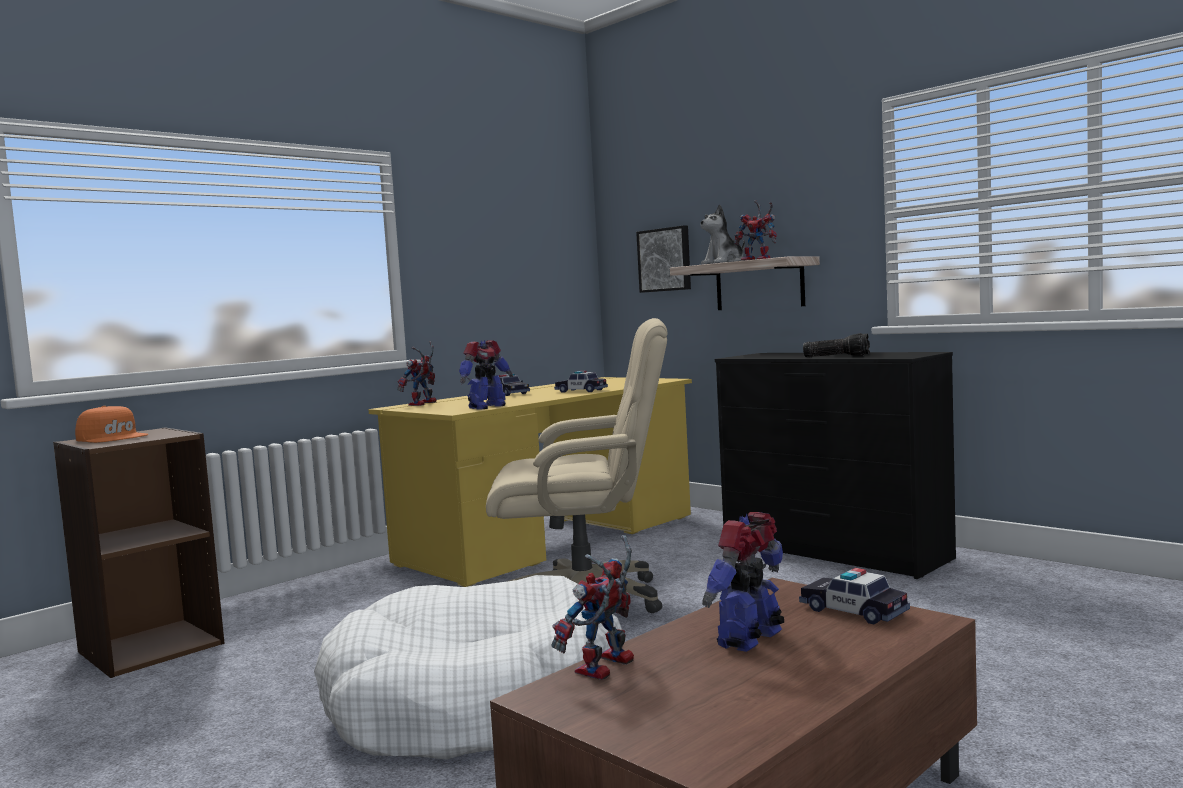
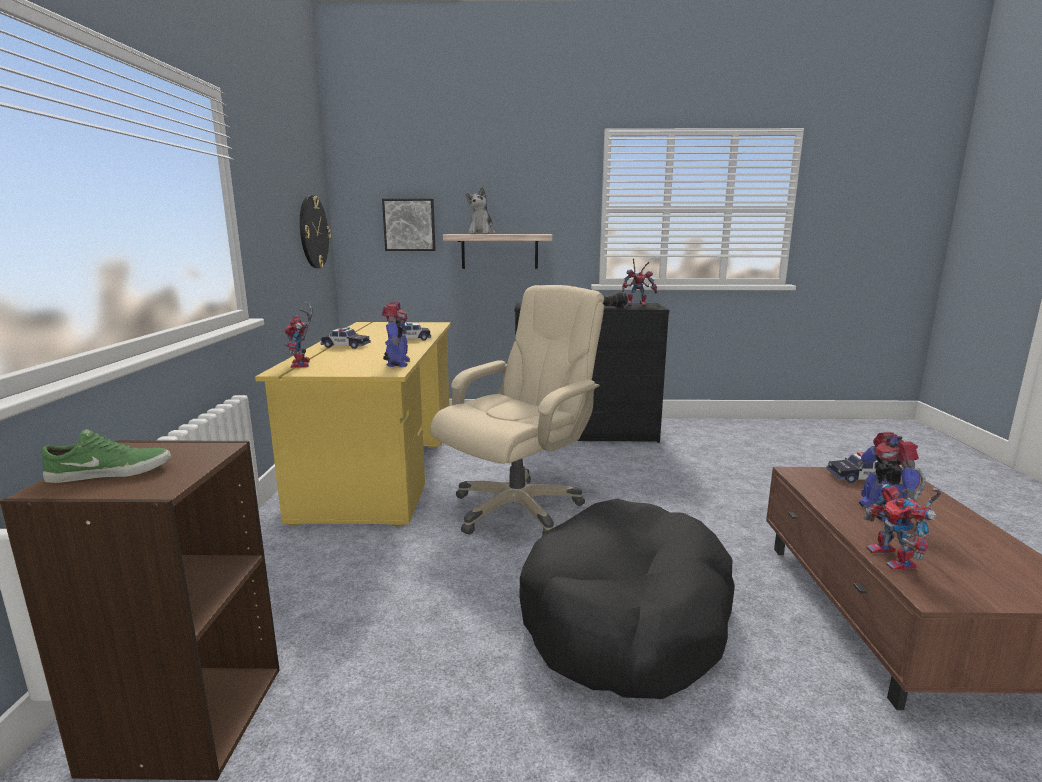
camera: 45 degrees left, 10 degrees up
orange cap [75,406,149,443] -> green shoe [41,429,172,483]
white dog bed [314,575,622,760] -> black dog bed [519,498,735,699]
toy robot [734,200,777,261] -> toy robot moved to [622,259,657,305]
none -> wall clock [300,195,331,268]

